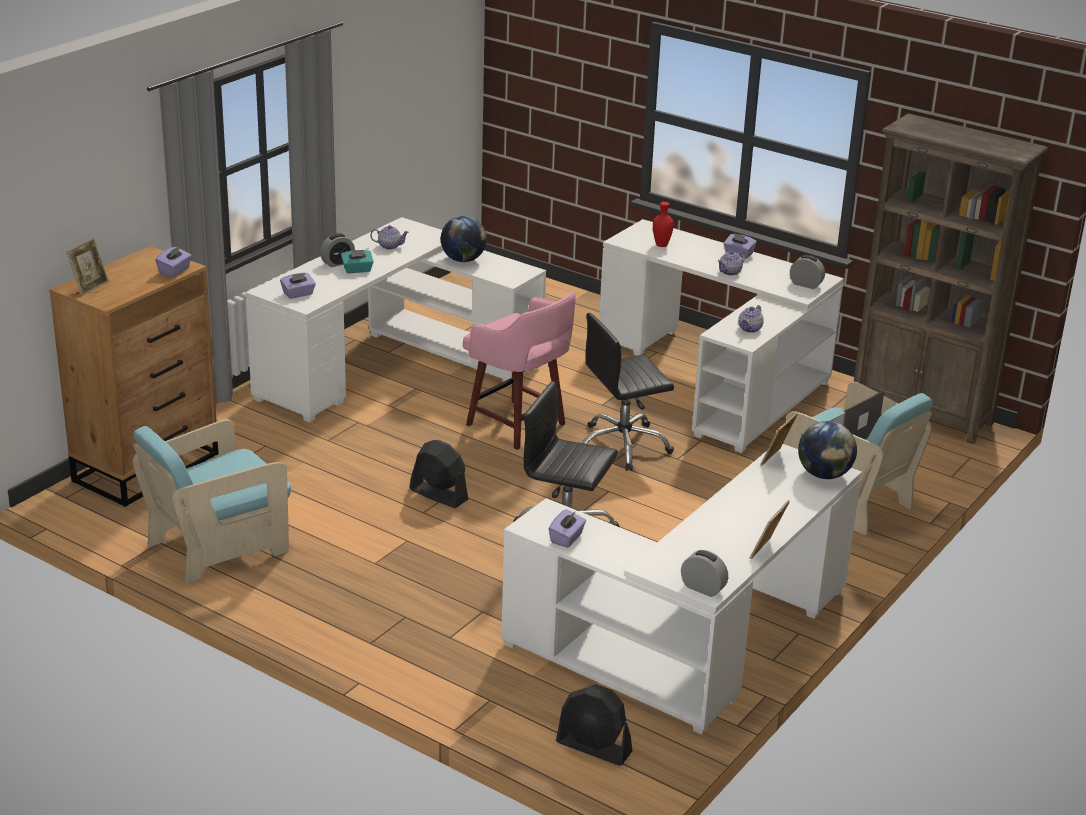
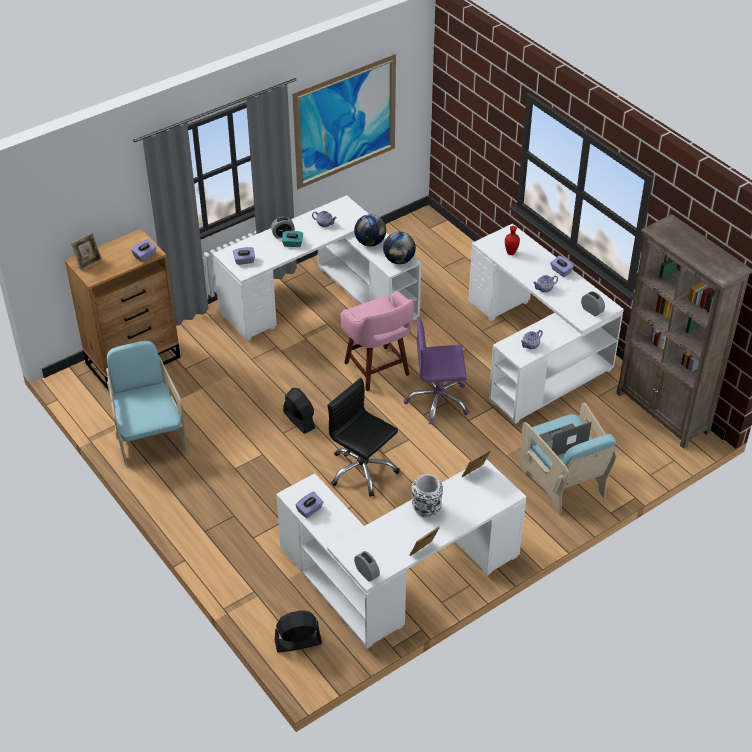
camera: 20 degrees right, 15 degrees up
turquoise armchair [133,419,291,583] -> turquoise armchair turned 90 degrees clockwise [106,341,187,465]
black fan [556,684,632,766] -> black fan turned 120 degrees clockwise [275,610,322,653]
black office chair [582,313,674,471] -> purple office chair [404,317,469,425]
globe [798,421,857,479] -> globe moved to [383,232,416,264]
none -> picture [292,54,396,190]
none -> white vase [412,474,443,518]

